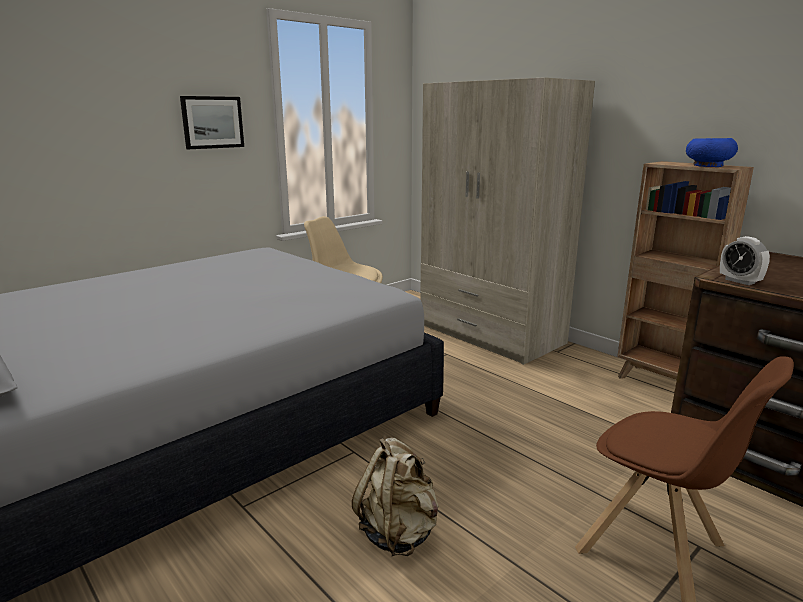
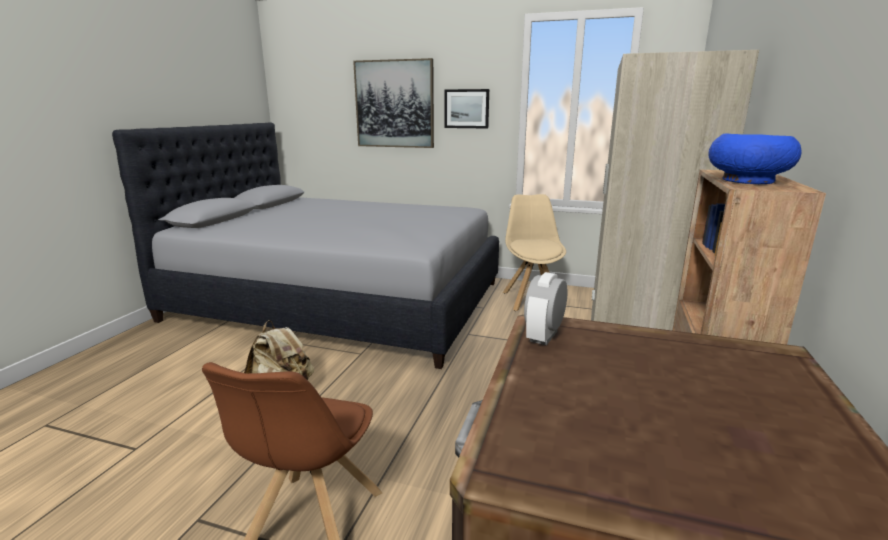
camera: 60 degrees right, 0 degrees up
none -> picture [353,58,434,148]

